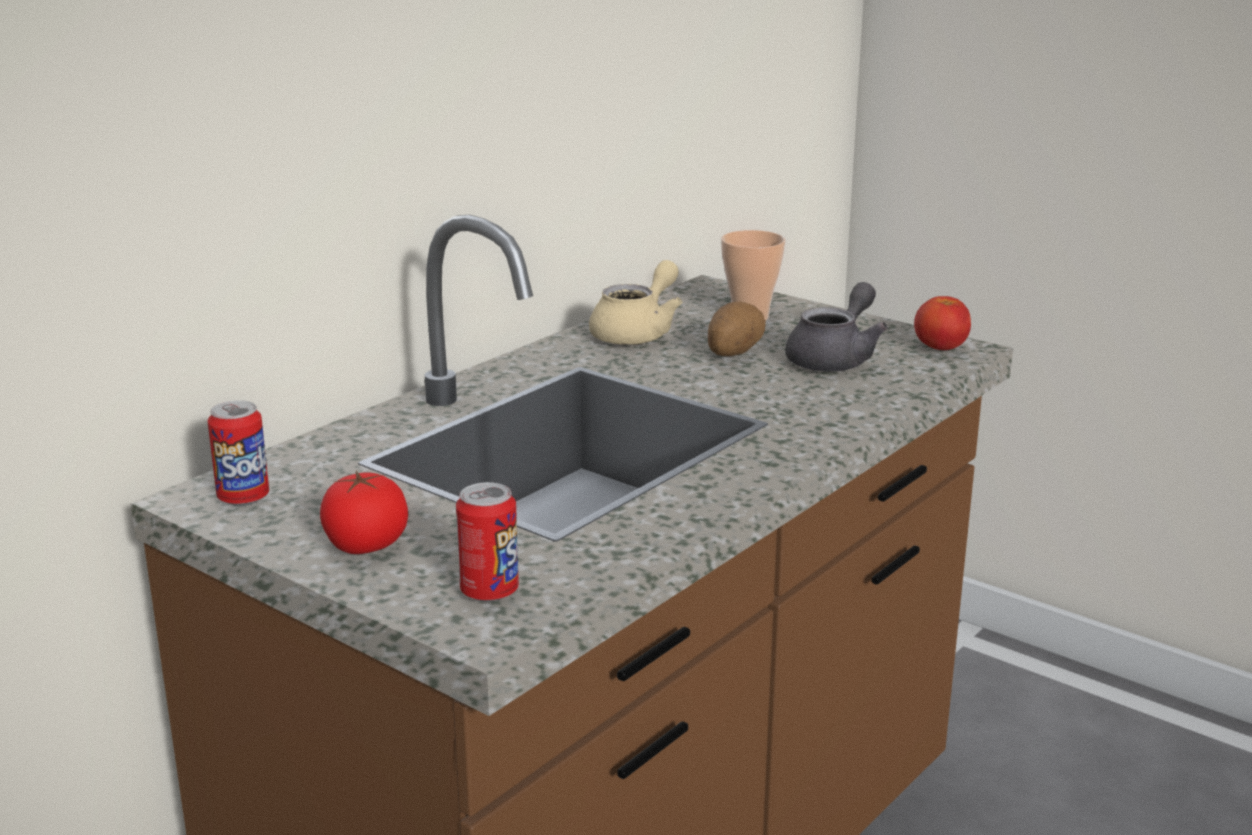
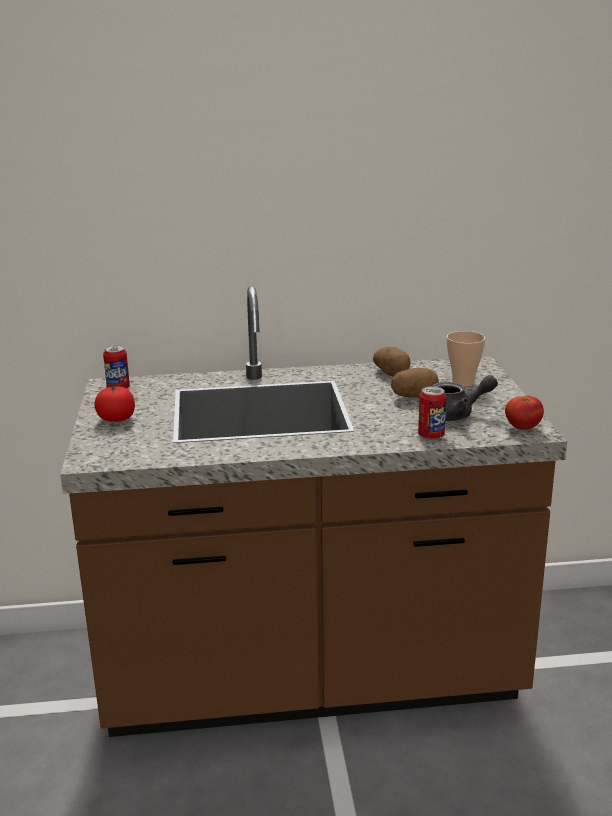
camera: 45 degrees right, 0 degrees up
can [456,482,519,602] -> can moved to [418,386,446,440]
beige teapot [589,260,682,345] -> potato [373,347,410,376]

